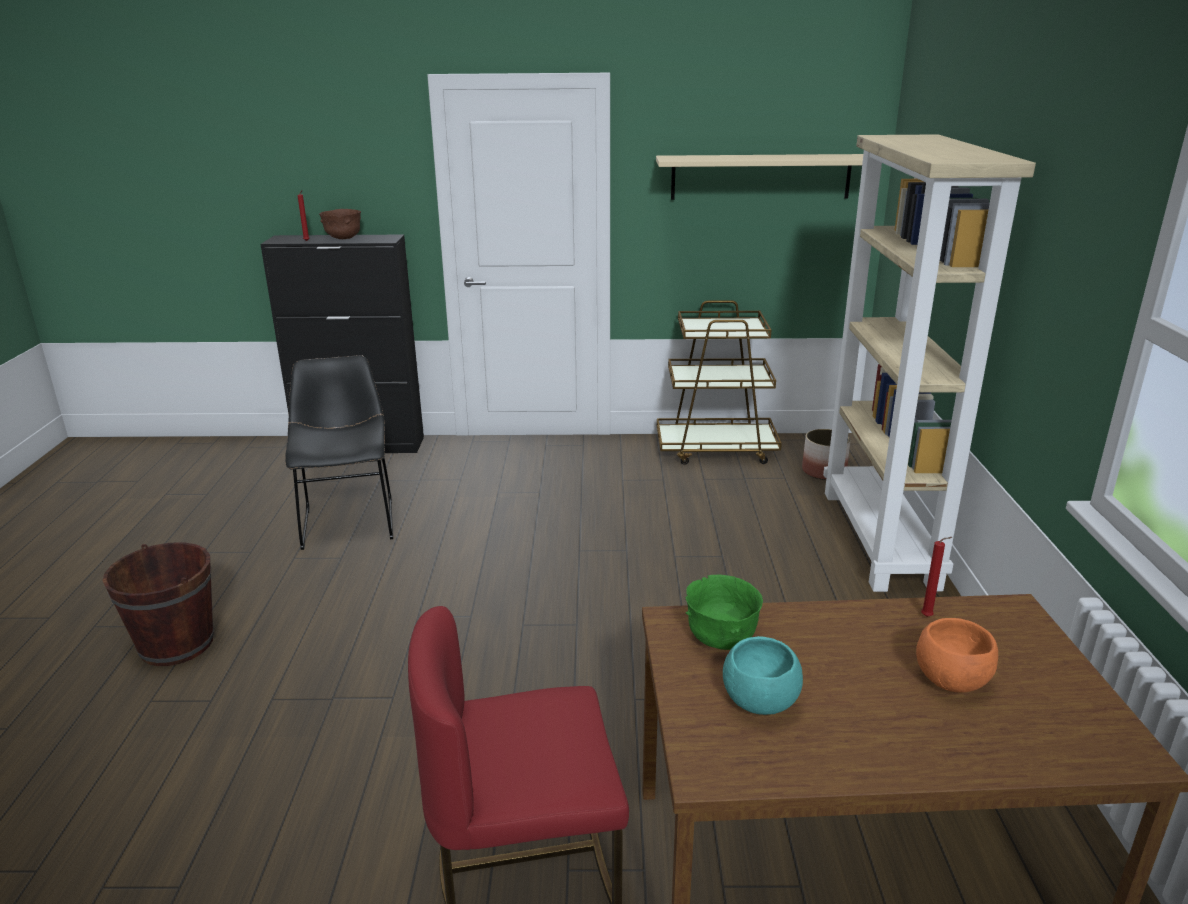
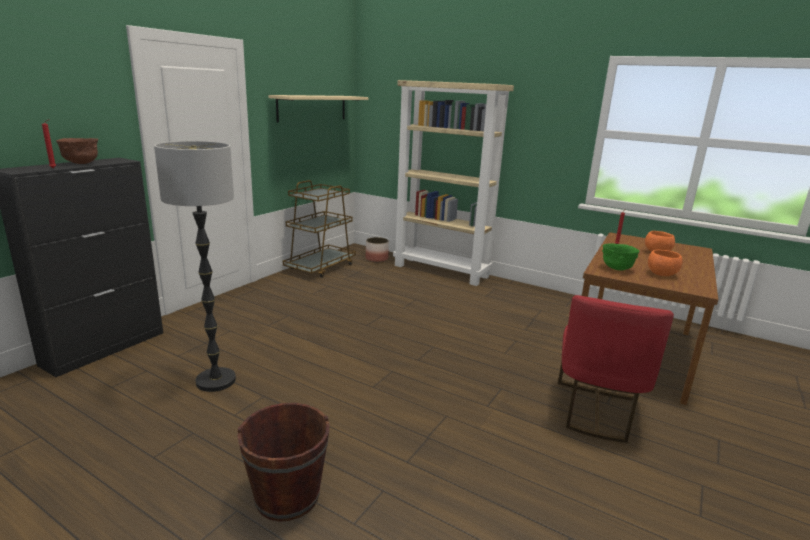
camera: 60 degrees left, 5 degrees down
black chair [285,355,393,550] -> floor lamp [154,141,236,392]
turquoise bowl [723,636,803,715] -> orange bowl [648,250,682,276]

